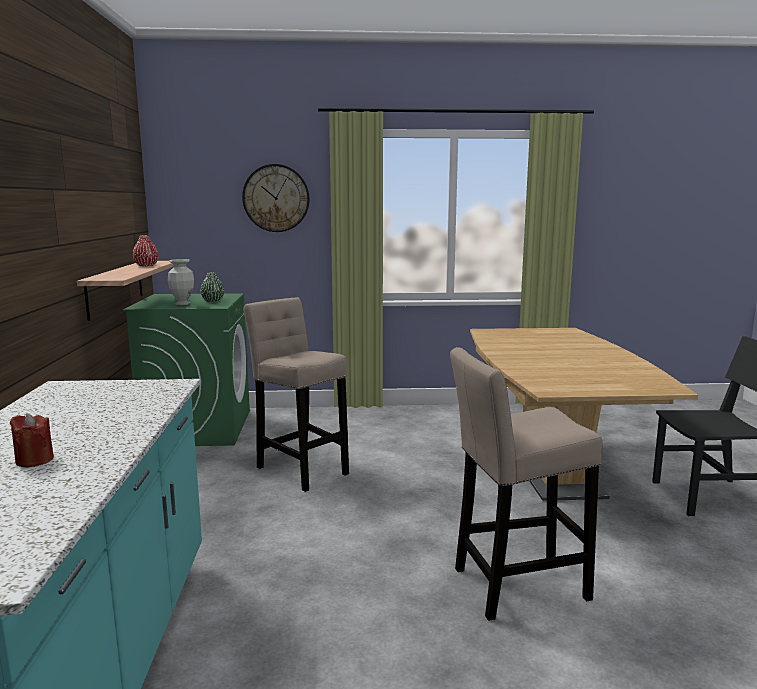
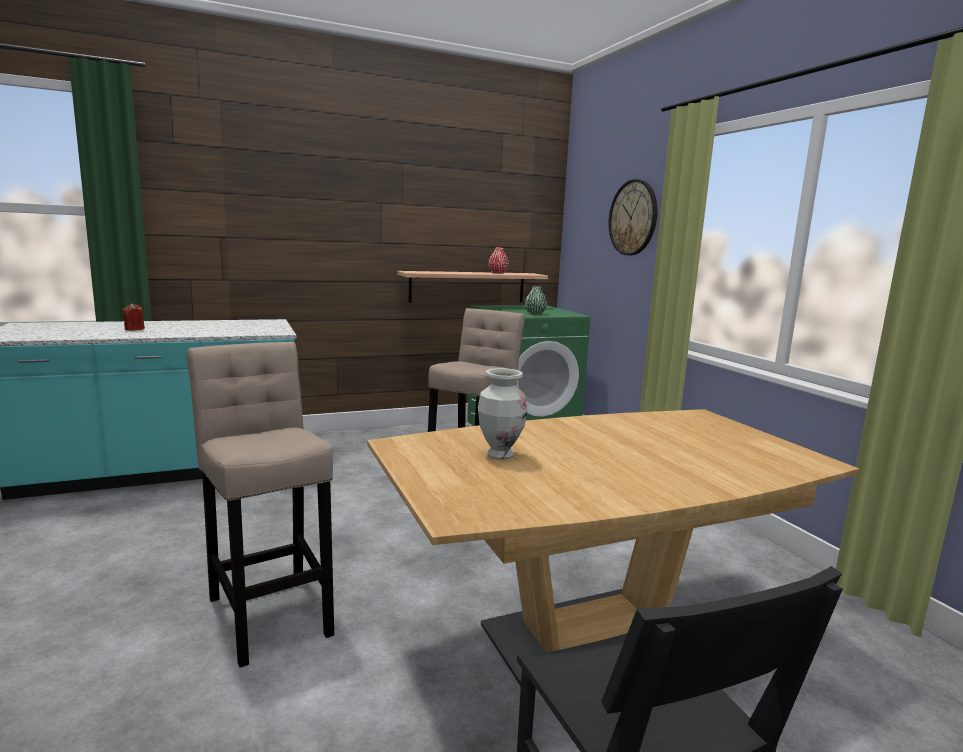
camera: 70 degrees right, 0 degrees up
vase [168,259,194,305] -> vase moved to [478,368,527,460]

